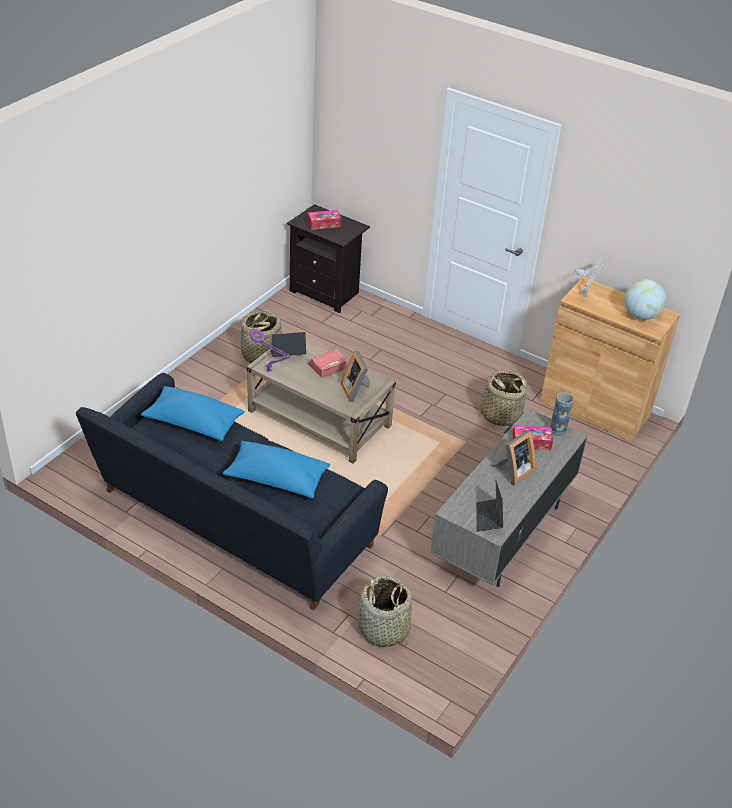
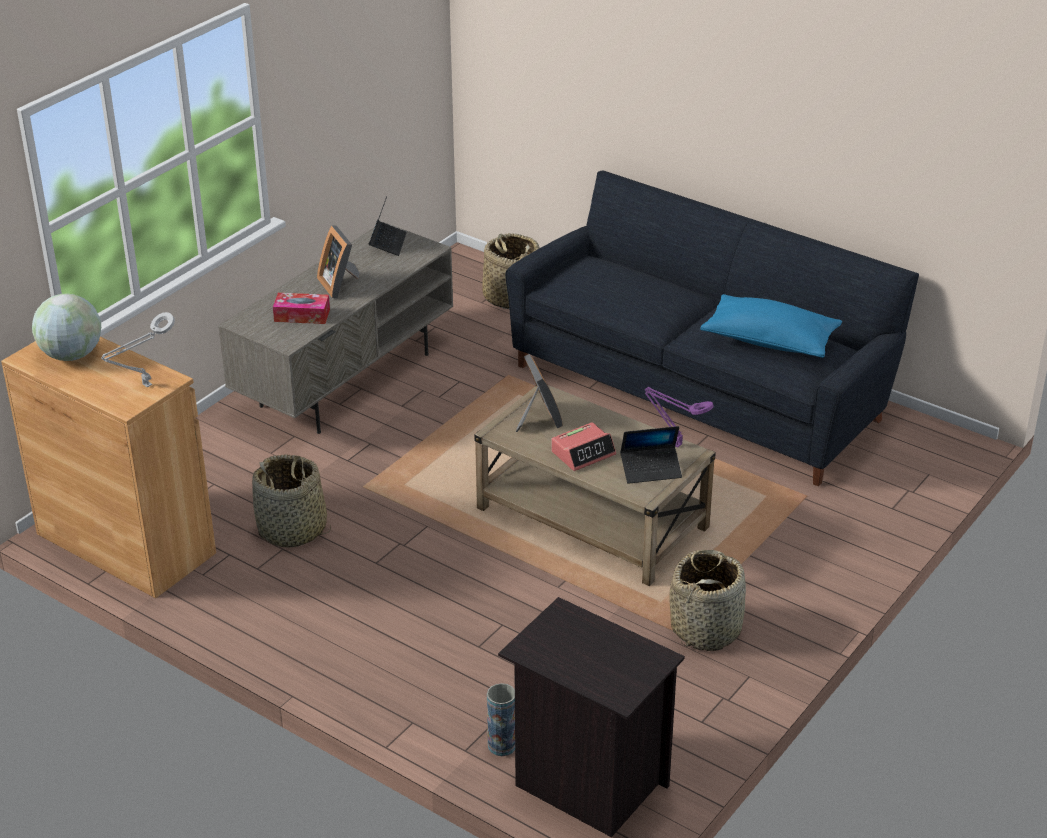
camera: 175 degrees left, 5 degrees down
blue pillow [223,441,330,498] -> none
tissue box [308,210,341,230] -> none
picture frame [492,430,536,485] -> picture frame turned 75 degrees counterclockwise [317,225,359,298]
vase [550,392,574,436] -> vase moved to [487,683,515,756]

